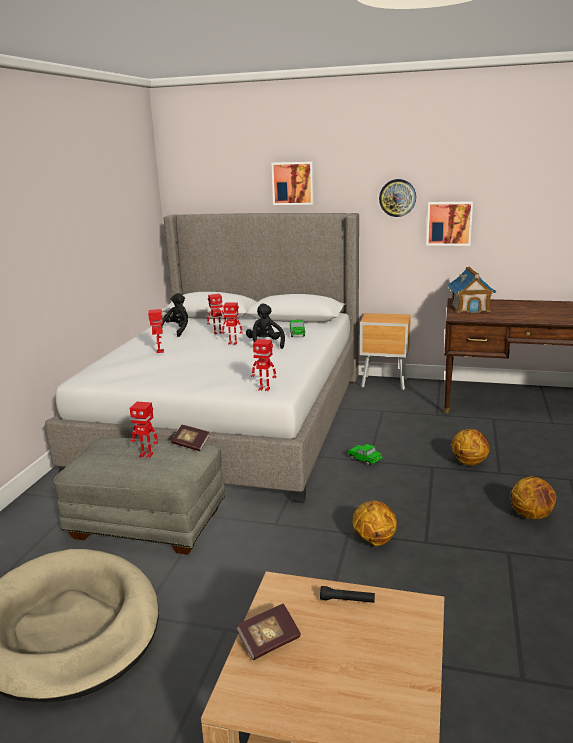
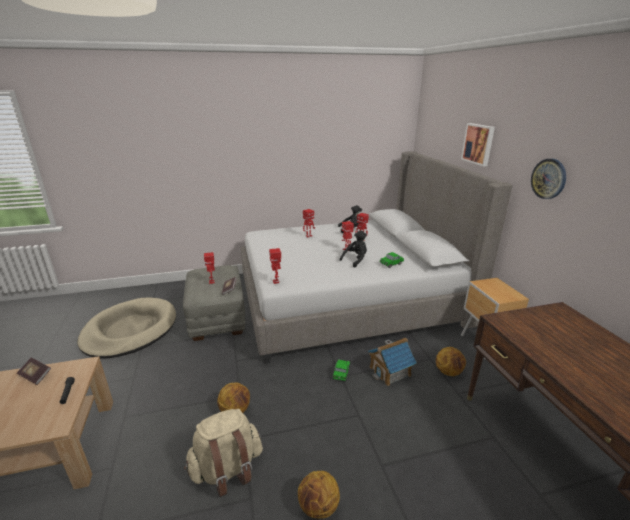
camera: 60 degrees right, 5 degrees up
picture [427,201,473,246] -> none
toy house [448,267,496,313] -> toy house moved to [368,338,417,386]
basketball [451,429,489,466] -> basketball moved to [436,347,466,376]
none -> beige backpack [184,409,263,497]

